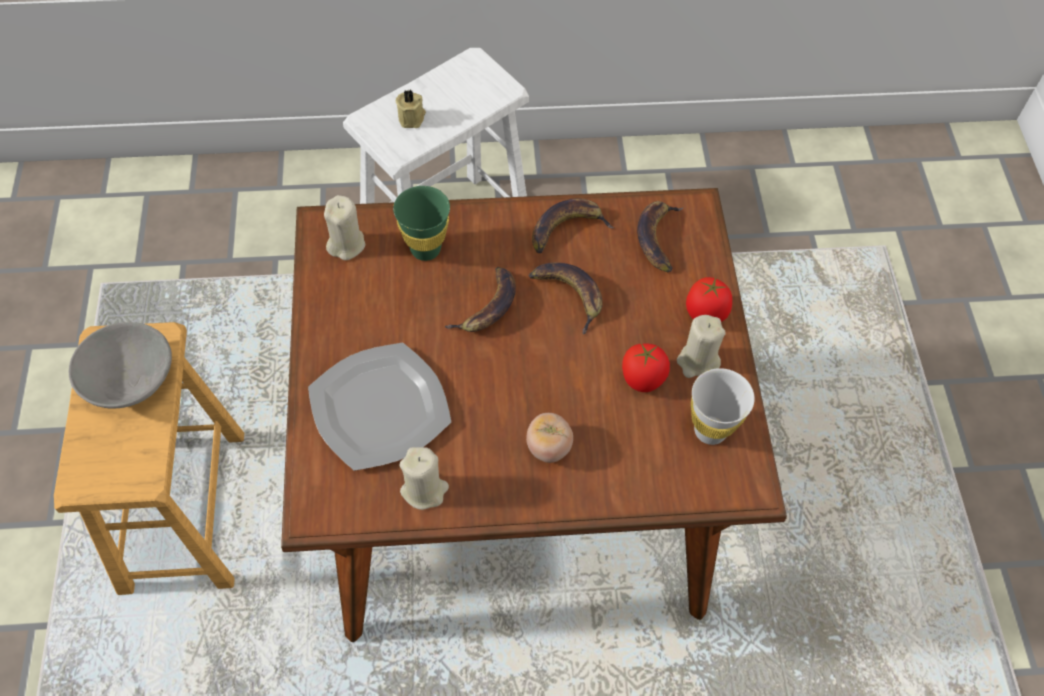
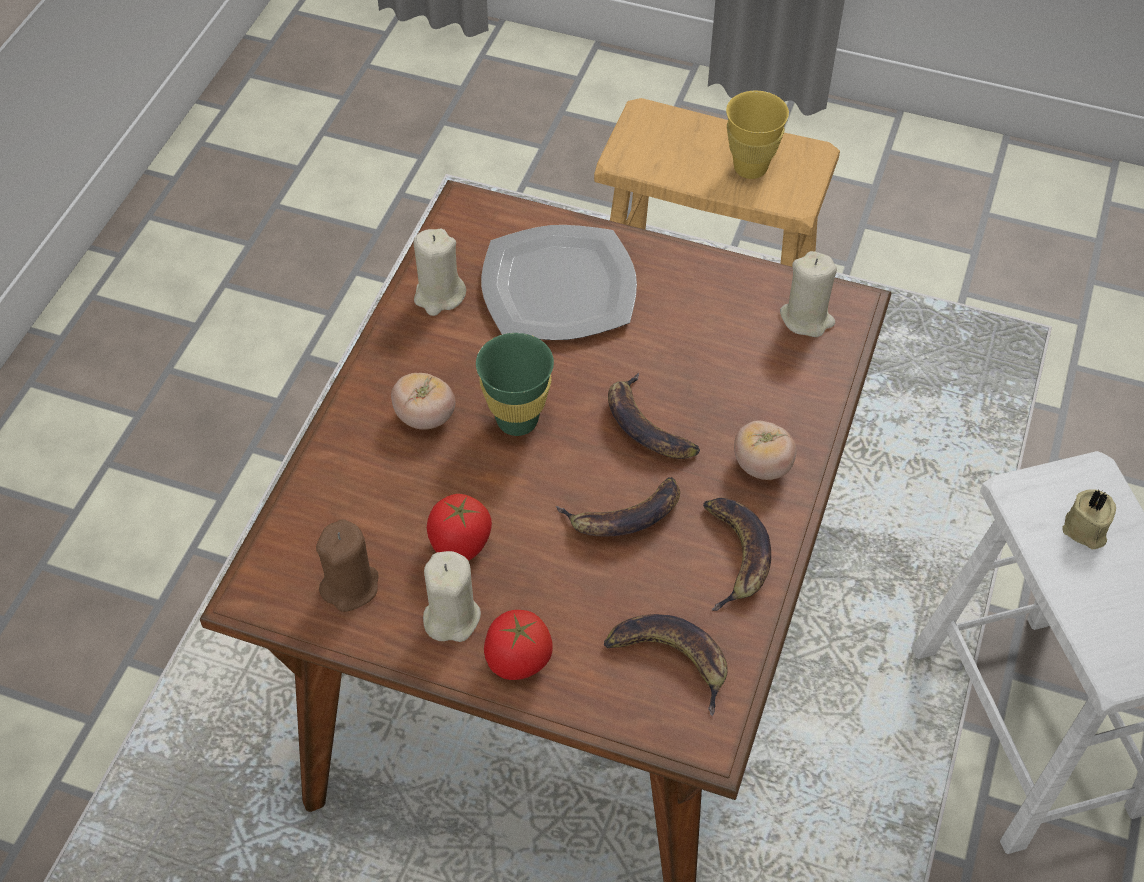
camera: 115 degrees right, 5 degrees down
grey bowl [69,322,172,409] -> yellow cup [726,91,789,179]
green cup [393,186,450,261] -> green cup moved to [476,333,554,436]
white cup [691,368,755,445] -> brown candle [316,519,379,612]
none -> tomato [734,421,797,480]

